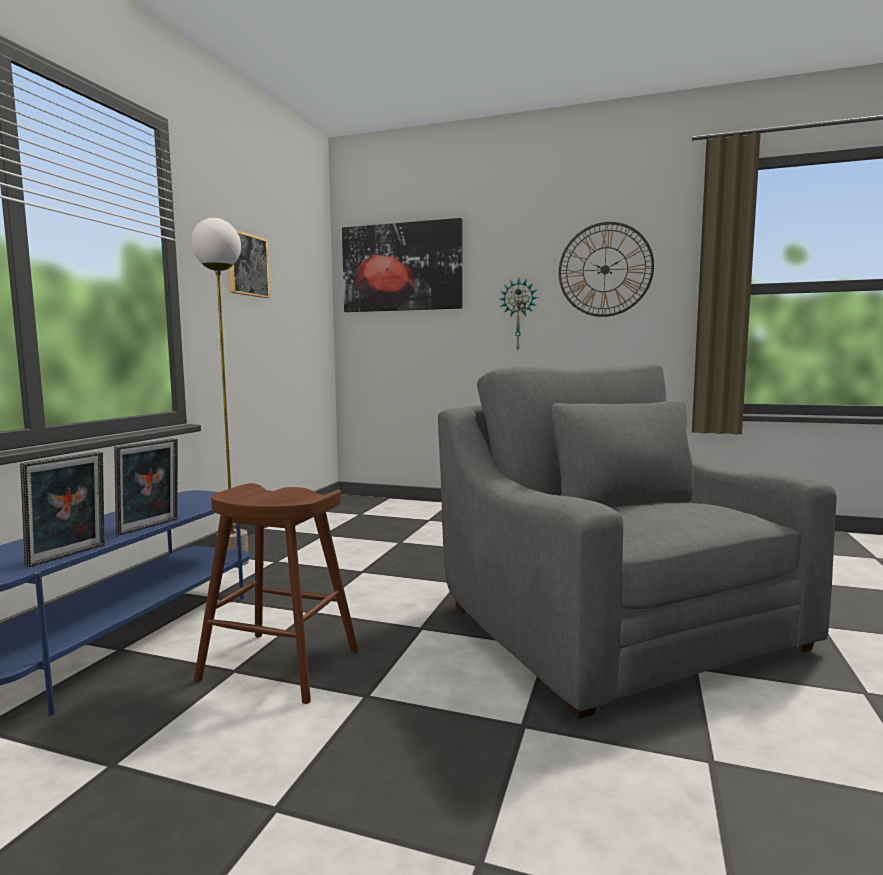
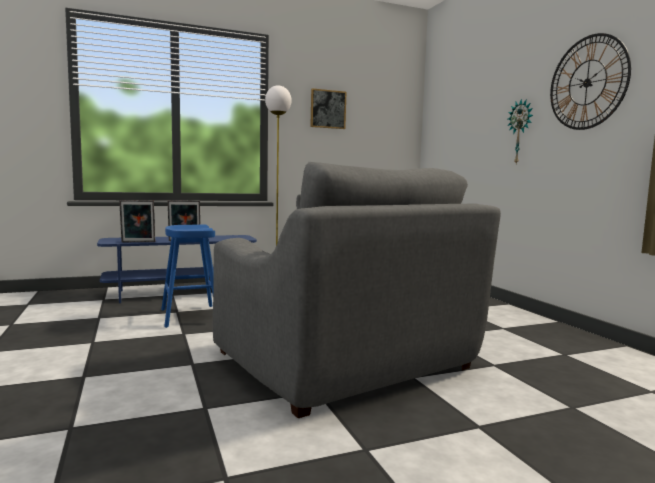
camera: 50 degrees right, 0 degrees up
brown stool [194,483,358,704] -> blue stool [161,225,215,328]
picture [342,218,463,312] -> none
grey armchair [438,363,837,719] -> grey armchair turned 120 degrees clockwise [213,162,501,418]

